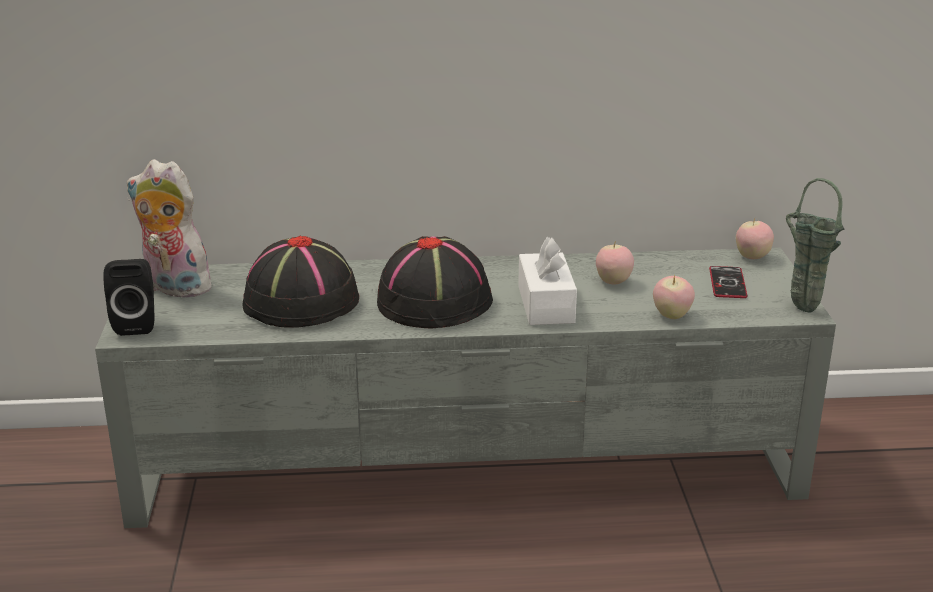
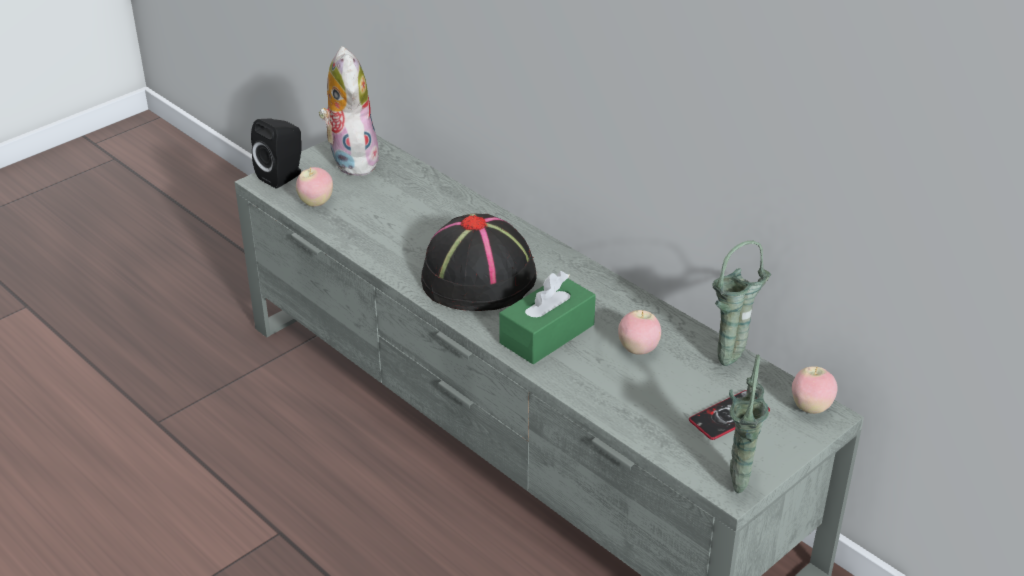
camera: 50 degrees right, 10 degrees up
black hat [243,236,359,328] -> none
white tissue box [518,237,577,325] -> green tissue box [499,271,596,364]
apple [653,275,695,319] -> apple moved to [296,167,333,207]
none -> green vase [712,241,771,366]

